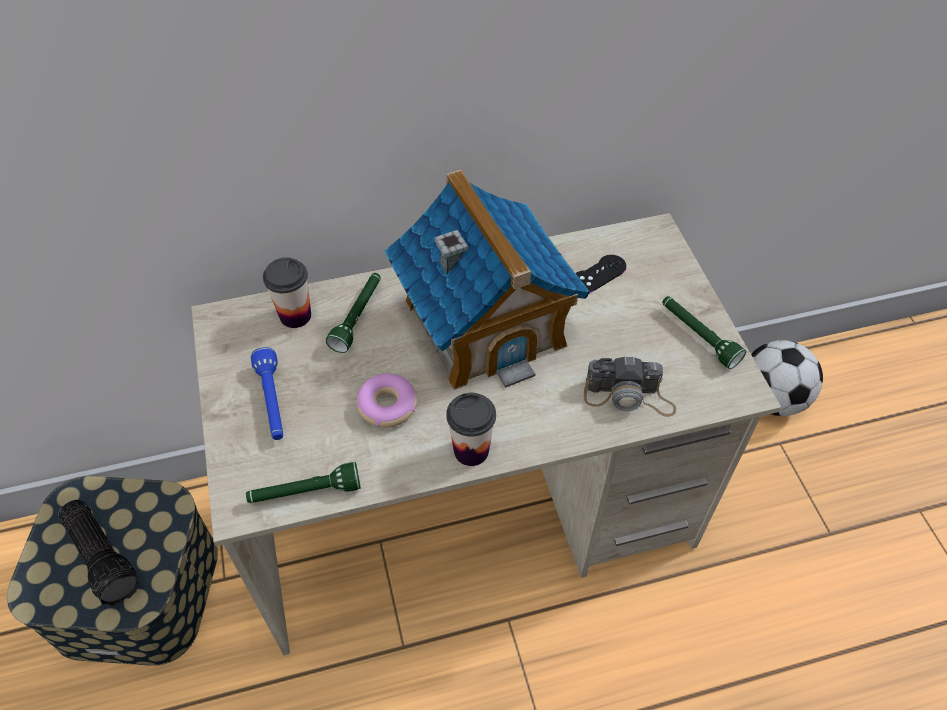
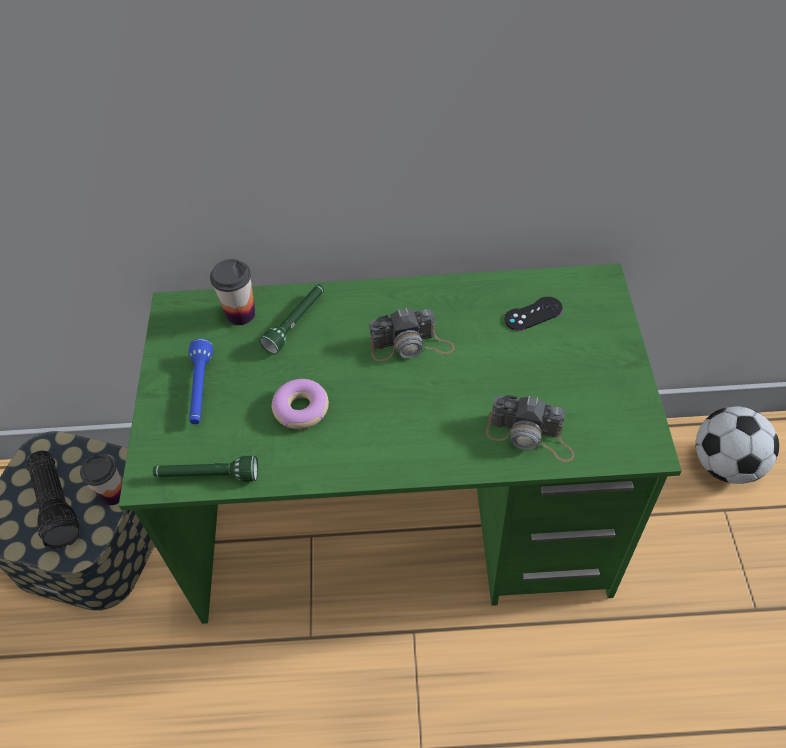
camera: 15 degrees right, 0 degrees up
beige desk [191,213,781,655] -> green desk [119,264,682,624]
toy house [384,169,590,390] -> camera [369,308,454,361]
cup [446,393,496,466] -> cup moved to [80,454,122,505]
green flashlight [662,296,746,369] -> none

